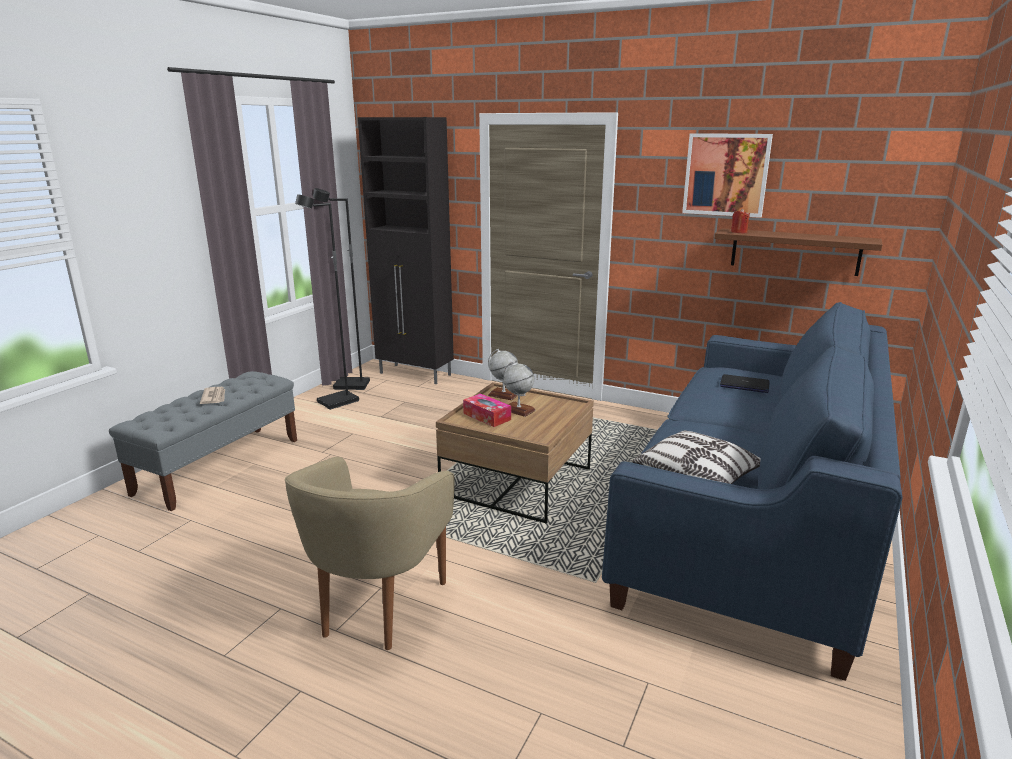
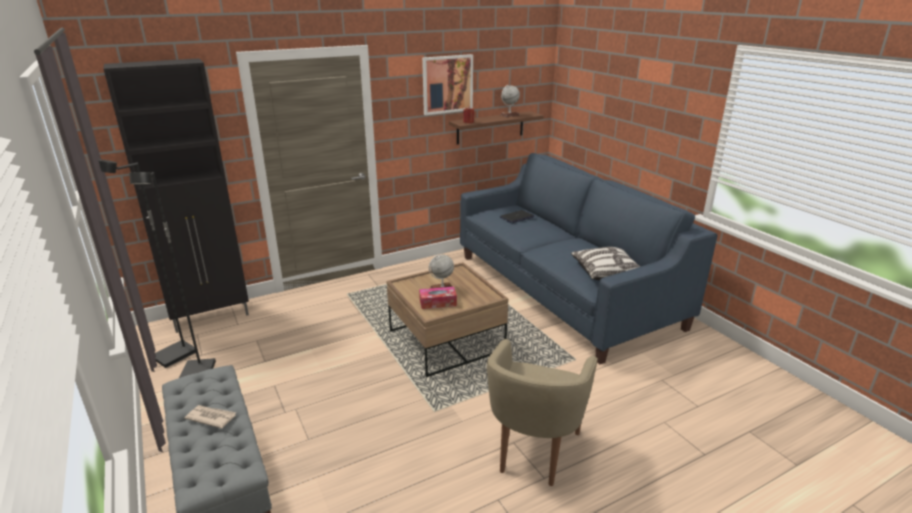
camera: 55 degrees left, 5 degrees up
beige armchair [285,457,455,650] -> beige armchair turned 60 degrees clockwise [487,339,598,486]
globe [488,349,518,400] -> globe moved to [500,85,520,117]

